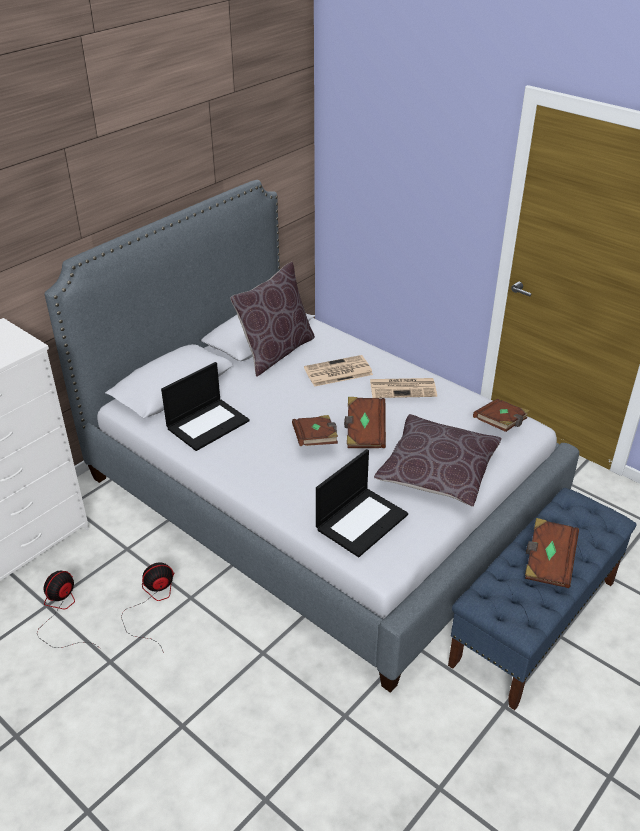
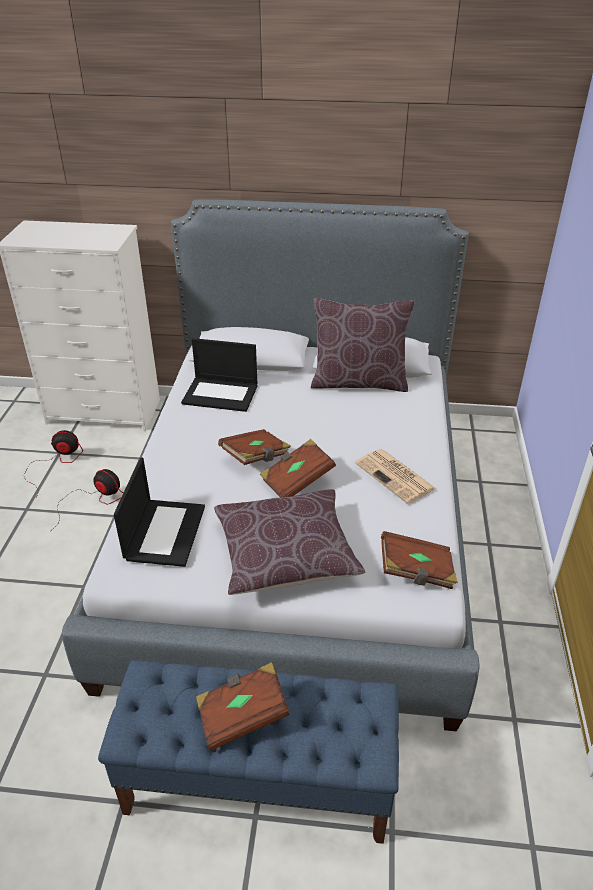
camera: 55 degrees right, 0 degrees up
newspaper [304,355,373,387] -> none
laptop [316,449,408,557] -> laptop turned 90 degrees counterclockwise [114,458,205,567]

